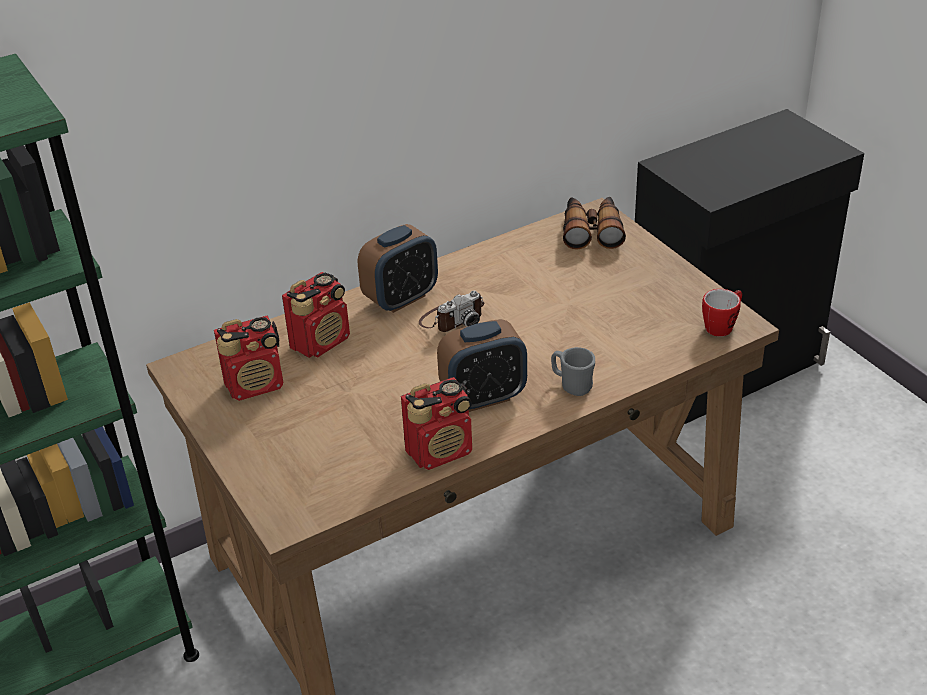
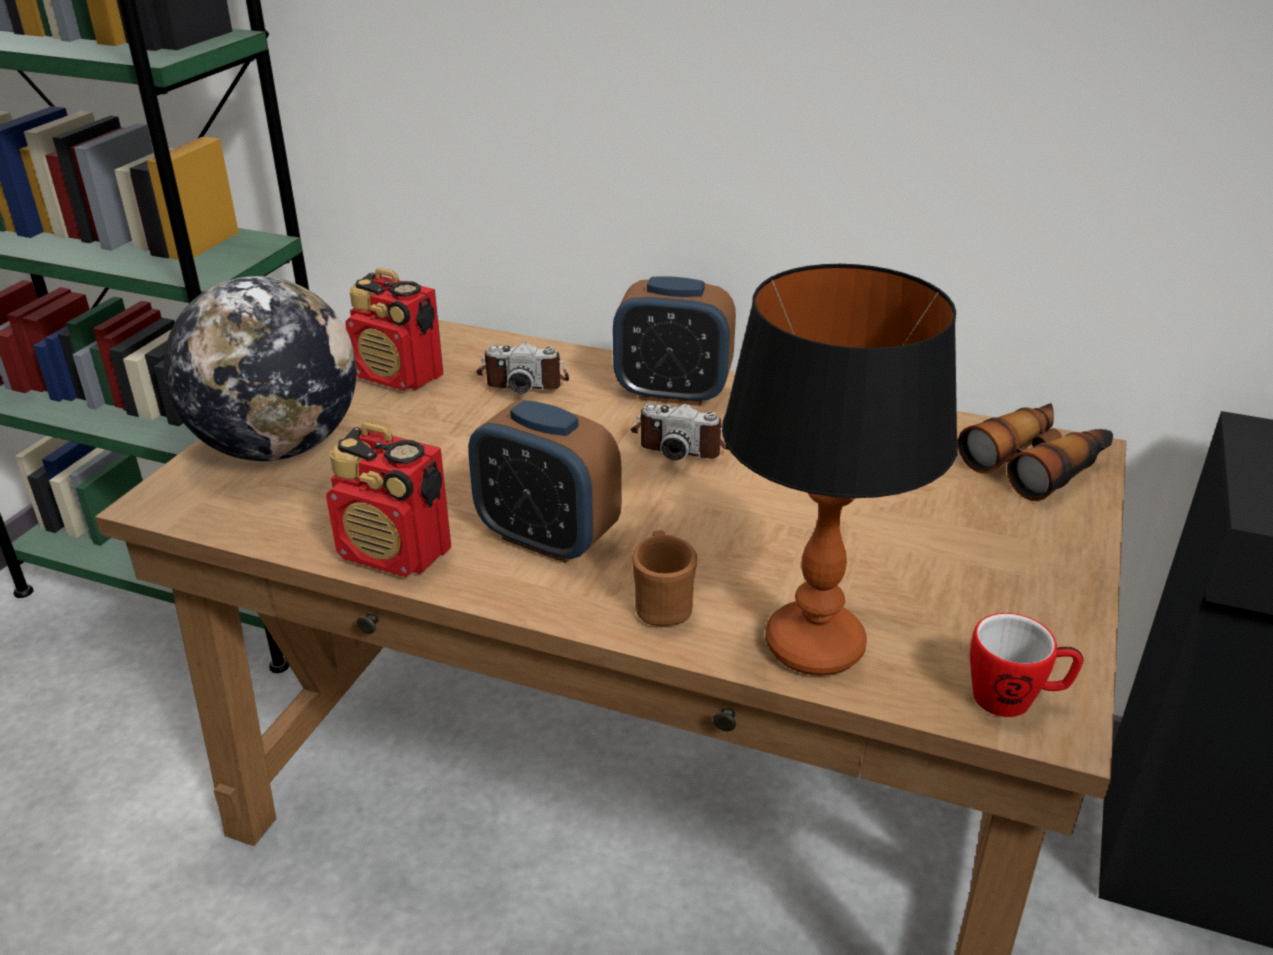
camera: 50 degrees right, 5 degrees down
radio [282,272,350,358] -> camera [476,342,569,393]
grey mug [551,347,595,396] -> brown mug [632,530,697,626]
none -> globe [164,276,357,461]
none -> table lamp [722,264,958,676]

